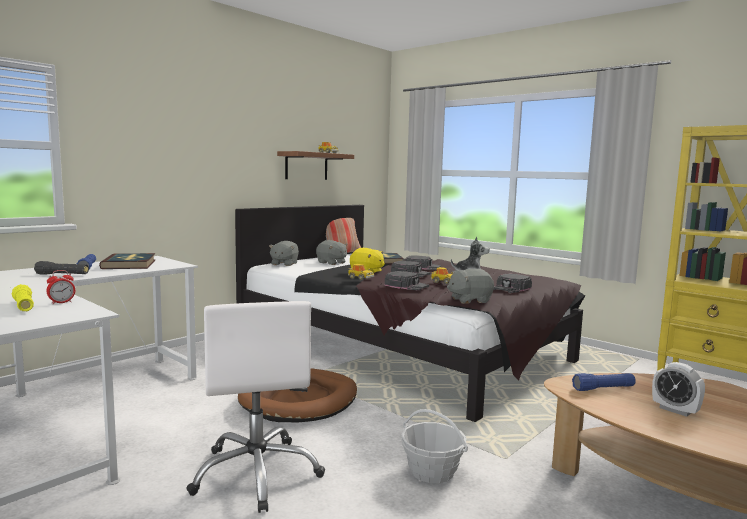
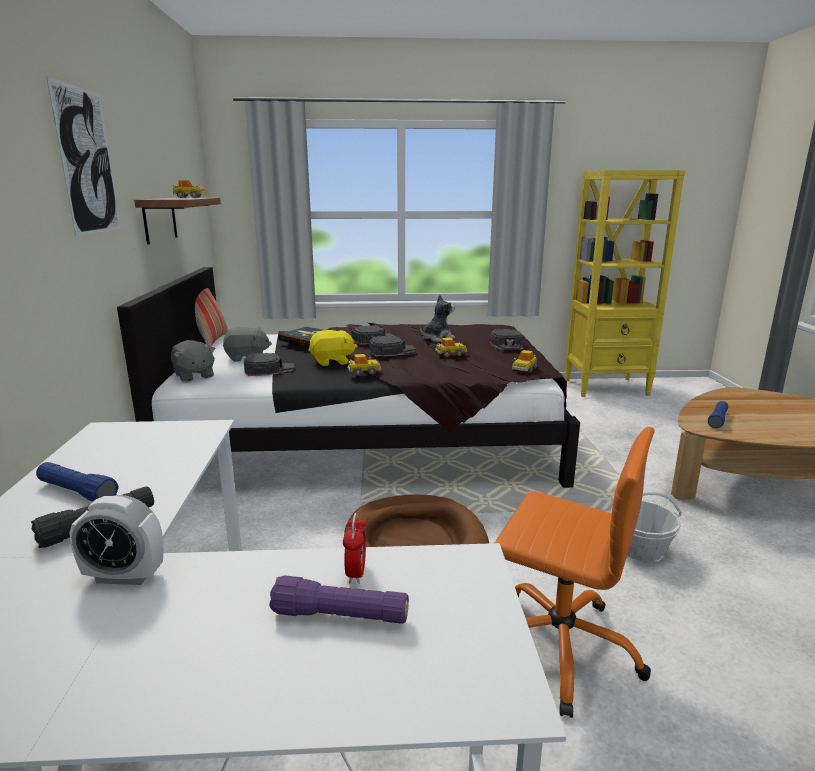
camera: 45 degrees left, 10 degrees up
yellow flashlight [12,284,34,311] -> purple flashlight [269,576,409,624]
book [99,253,155,269] -> none
white office chair [186,301,325,513] -> orange office chair [495,427,655,718]
black cap [385,271,429,290] -> black cap moved to [244,353,294,376]
grey plush toy [447,269,494,304] -> toy car [512,350,537,373]
alarm clock [652,362,705,417] -> alarm clock moved to [69,495,164,585]
none -> picture [46,76,121,236]

